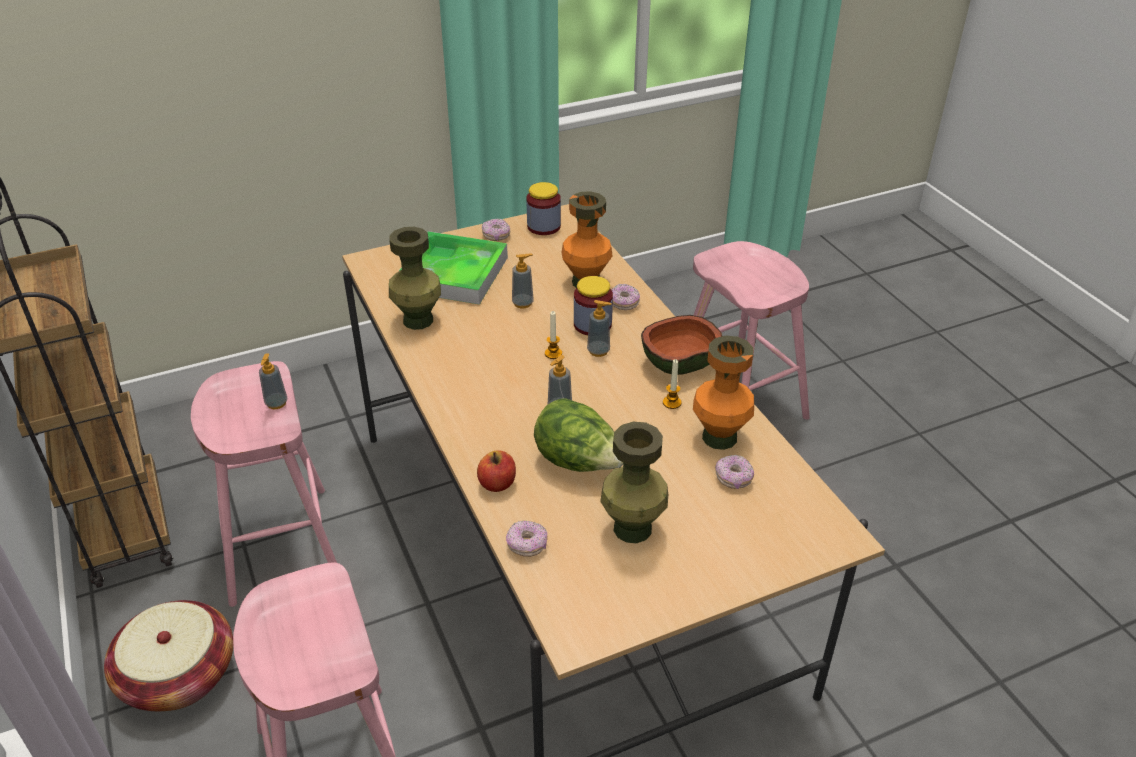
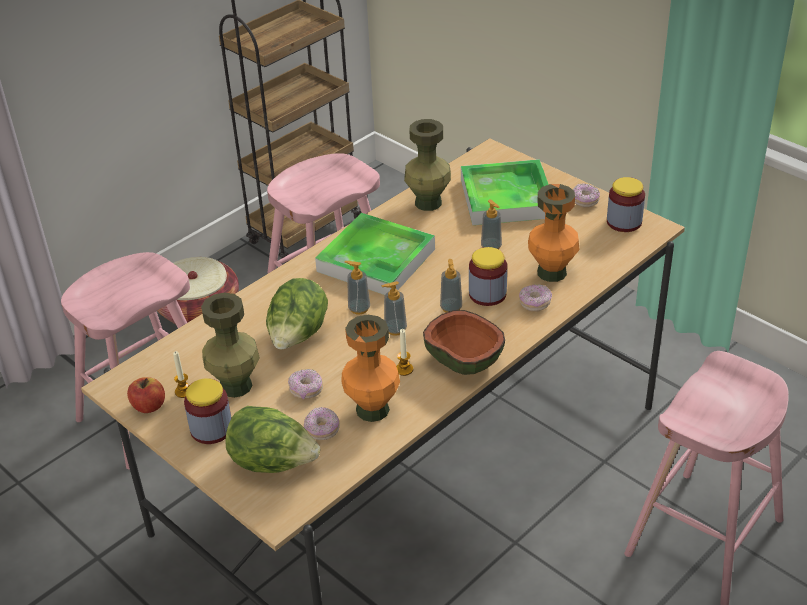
camera: 70 degrees right, 0 degrees up
soap dispenser [259,353,287,409] -> soap dispenser moved to [382,281,407,336]
apple [477,451,516,492] -> apple moved to [127,377,165,413]
donut [506,520,548,557] -> donut moved to [288,369,323,399]
candle [545,311,562,359] -> candle moved to [173,351,189,398]
none -> jar [184,378,231,444]
none -> lettuce [225,406,320,473]
none -> tray [315,213,435,295]

